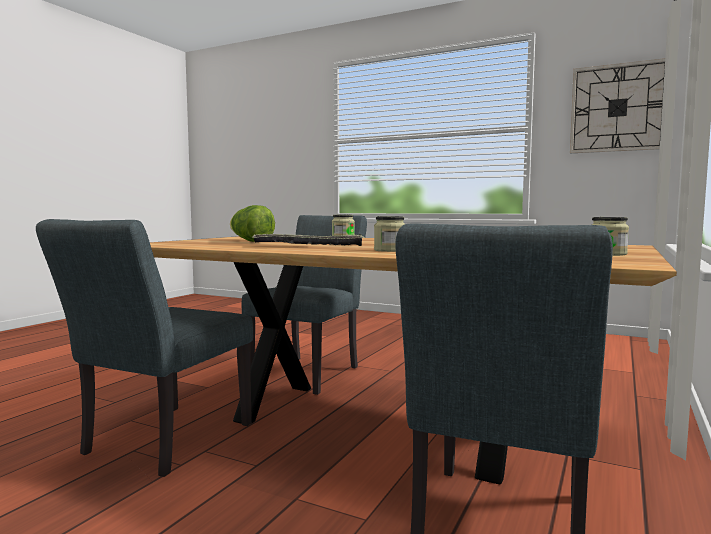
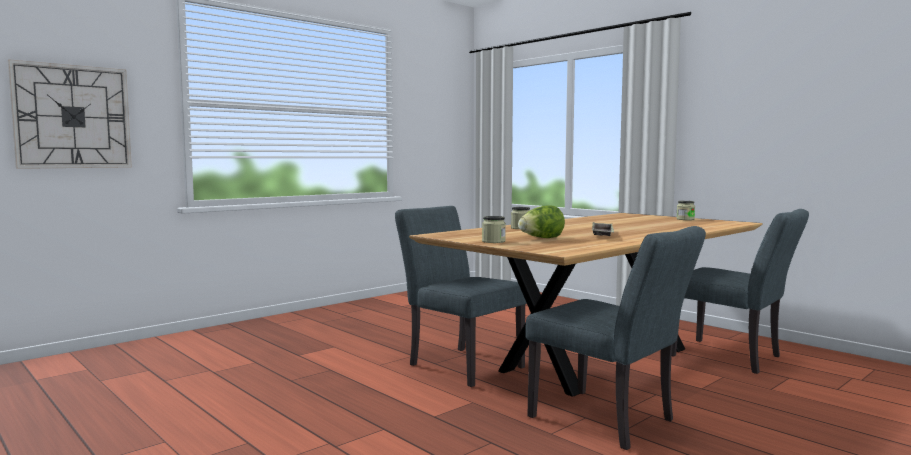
camera: 70 degrees left, 0 degrees up
jar [374,216,405,252] -> jar moved to [482,216,506,243]
wall clock [570,58,665,153] -> wall clock moved to [8,59,132,169]

